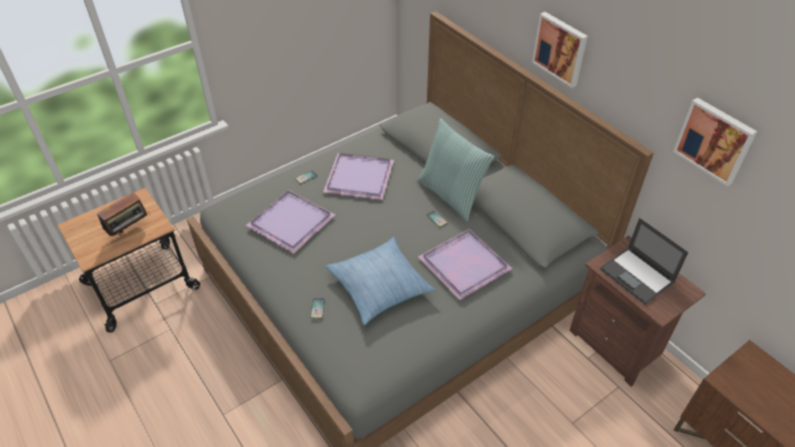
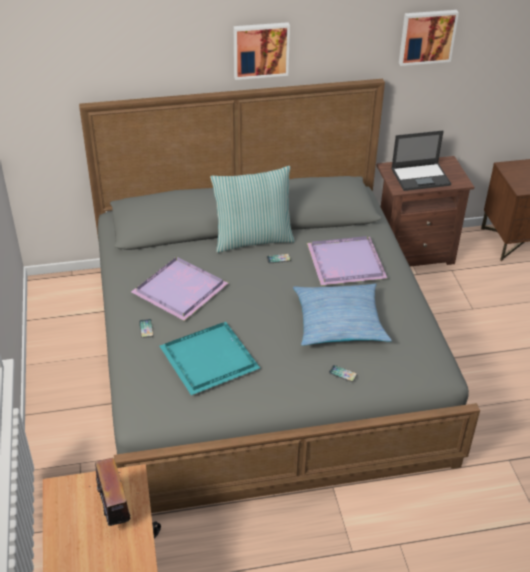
camera: 65 degrees left, 5 degrees down
purple tray [246,190,335,253] -> turquoise tray [160,322,260,395]

